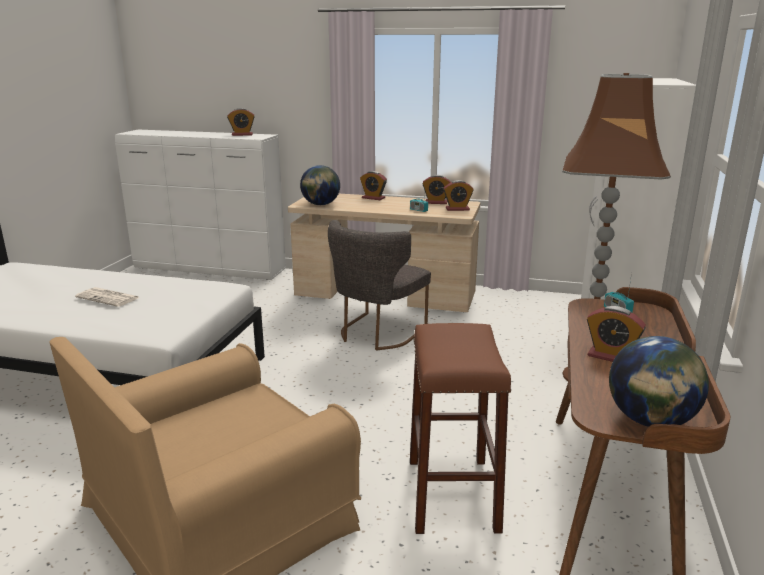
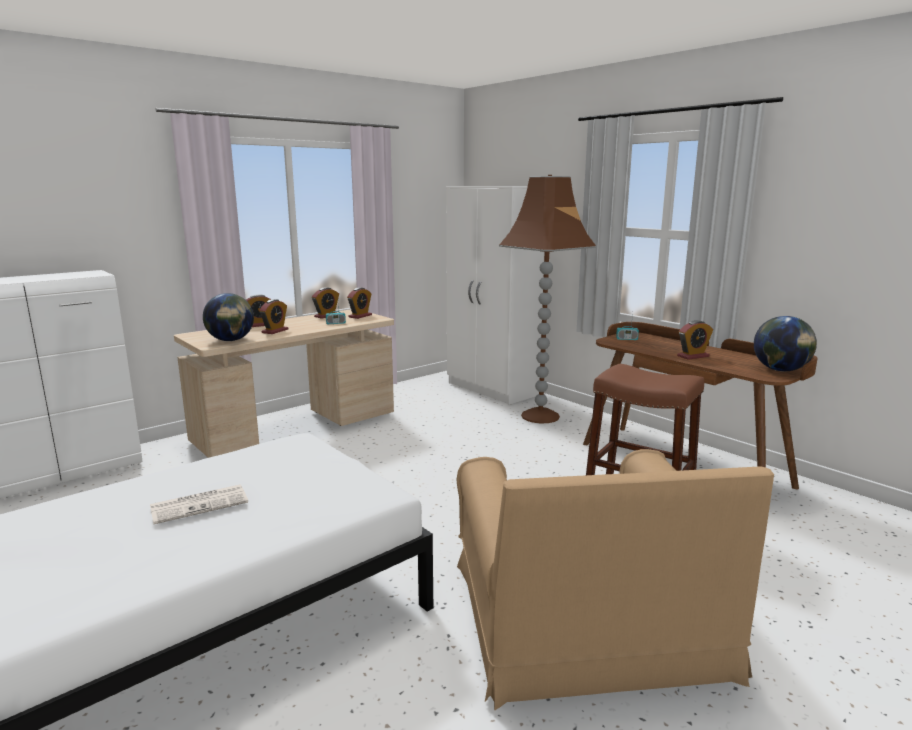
camera: 55 degrees left, 5 degrees down
alarm clock [227,108,255,136] -> alarm clock moved to [259,299,288,334]
grey chair [328,220,431,351] -> none

